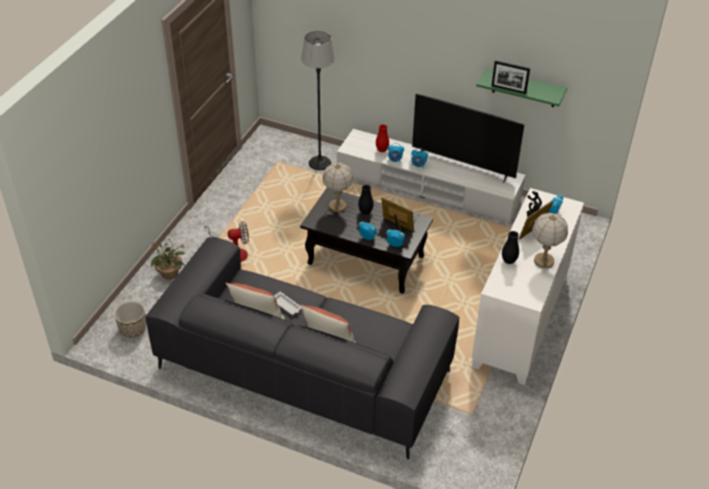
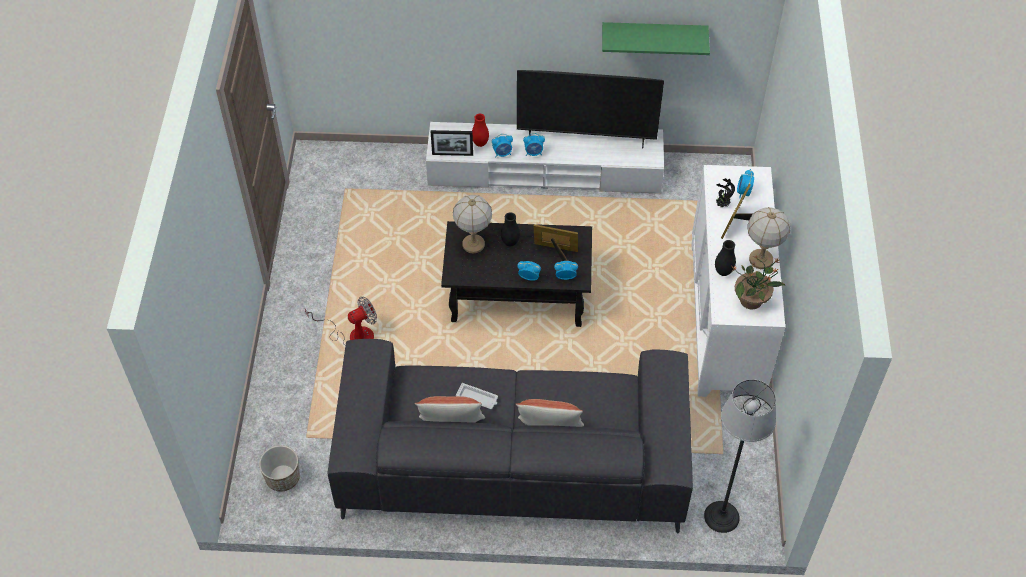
camera: 20 degrees left, 10 degrees up
potted plant [151,238,185,280] -> potted plant moved to [731,255,786,309]
floor lamp [301,31,335,170] -> floor lamp moved to [704,379,776,533]
picture frame [492,61,530,94] -> picture frame moved to [431,130,473,156]

